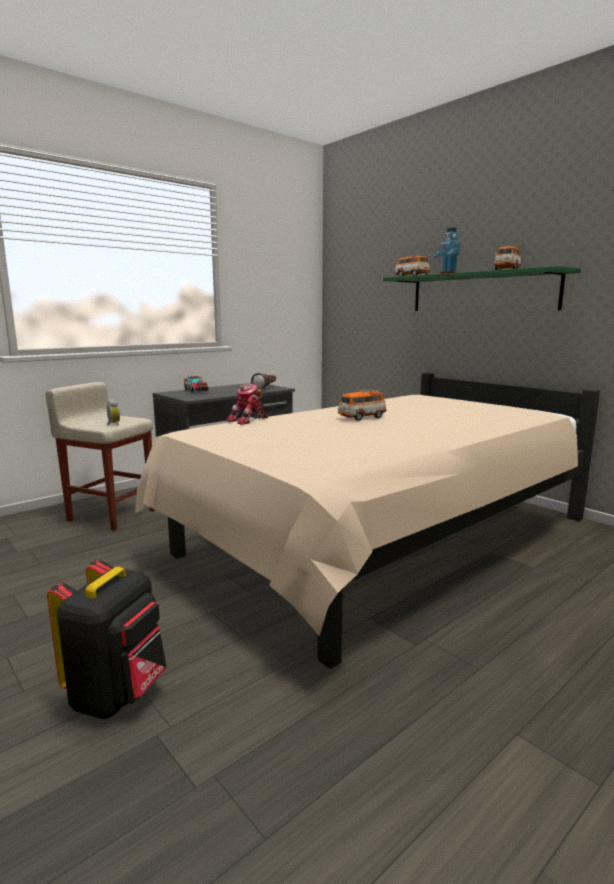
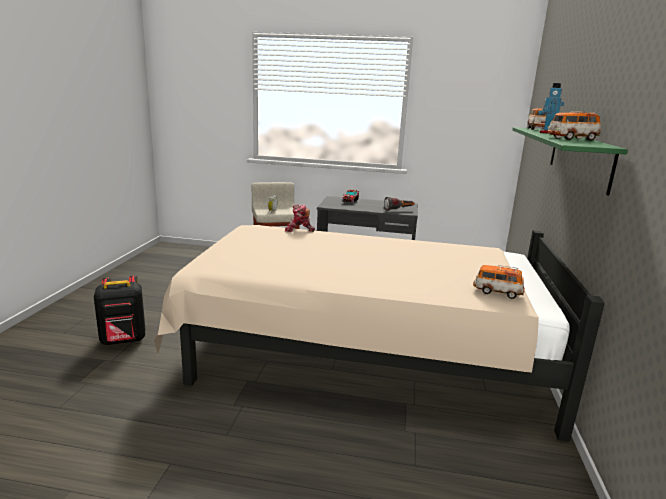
camera: 50 degrees right, 5 degrees up
toy car [338,389,386,421] -> toy car moved to [473,265,525,299]

